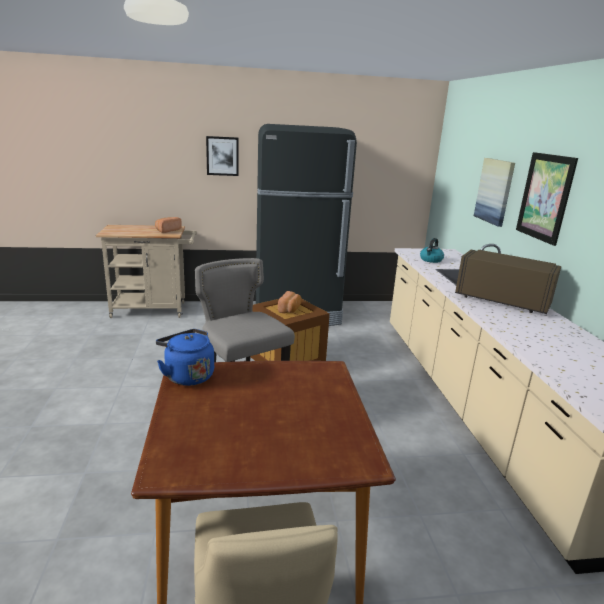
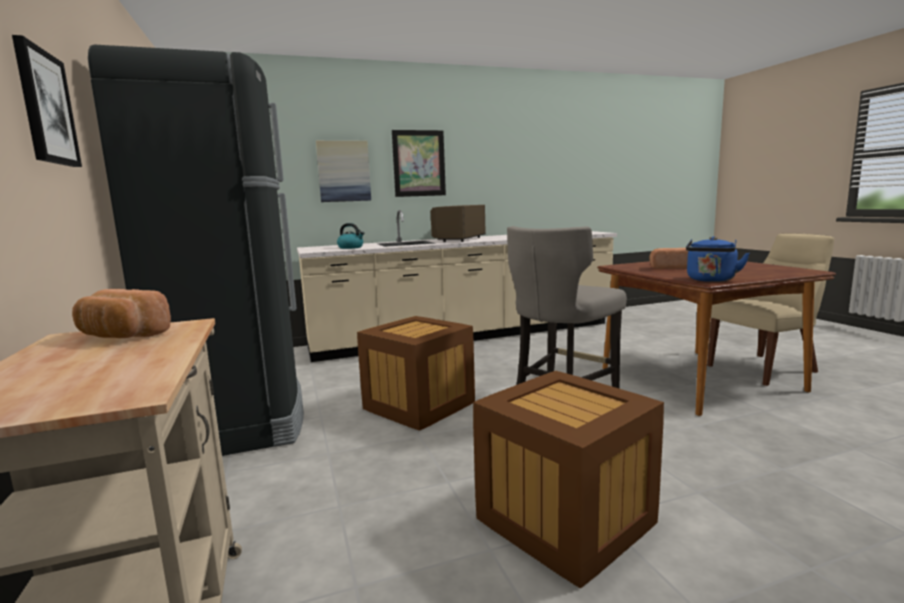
camera: 100 degrees left, 10 degrees down
bread [278,291,302,313] -> bread moved to [649,248,688,269]
none -> crate [473,371,664,589]

